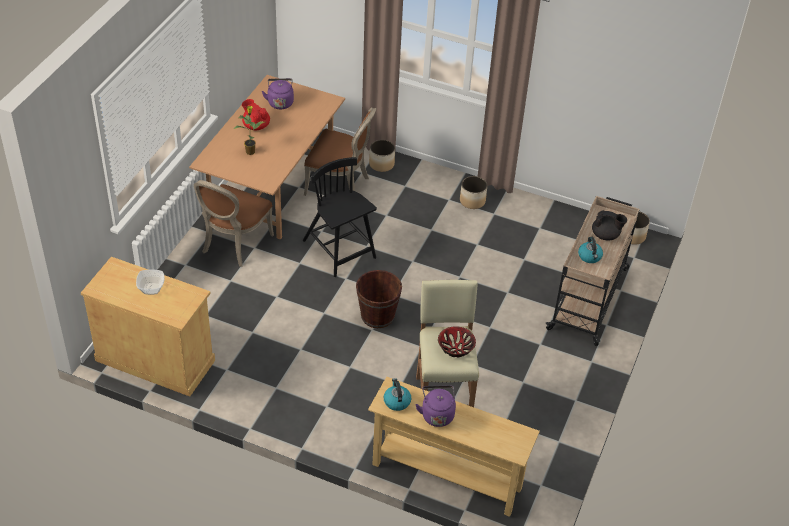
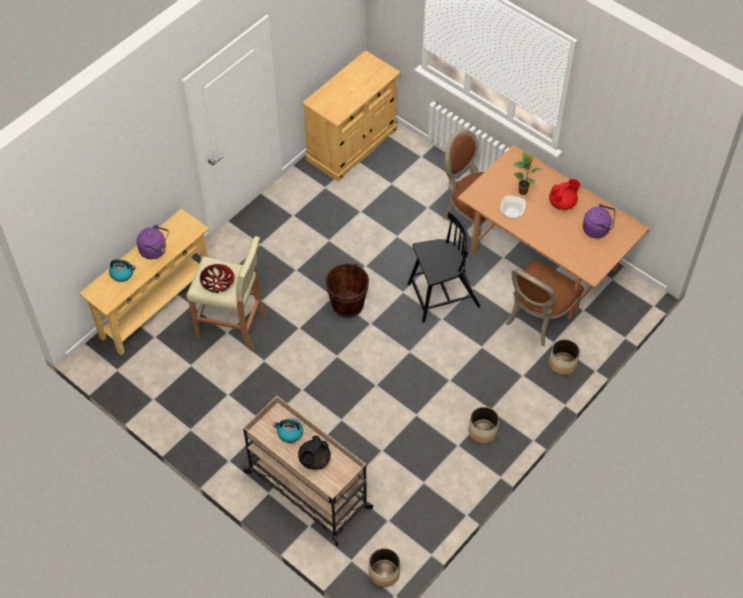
camera: 110 degrees right, 10 degrees up
bowl [136,269,165,295] -> bowl moved to [500,196,526,219]
kettle [384,378,411,411] -> kettle moved to [109,259,136,282]

